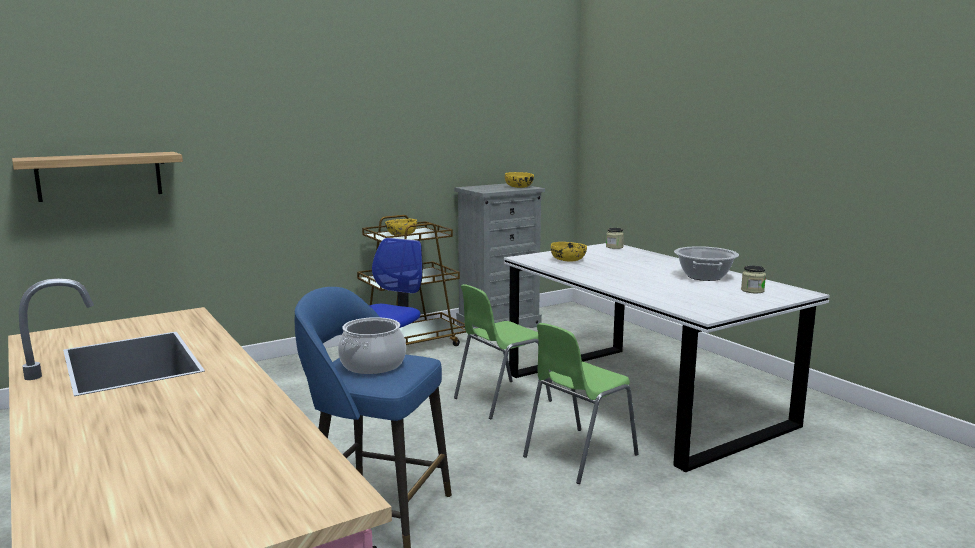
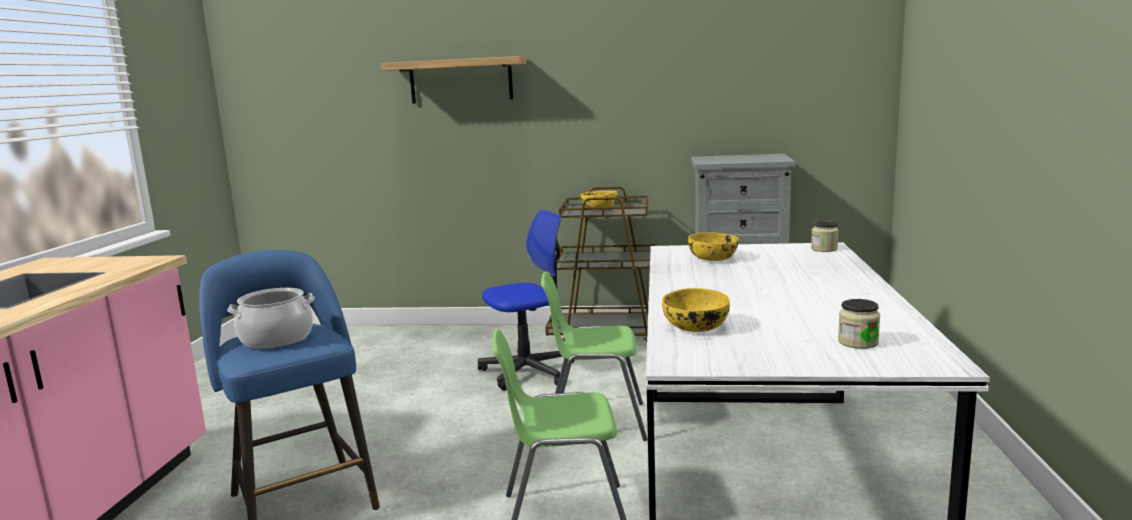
camera: 40 degrees right, 0 degrees up
shelf [12,152,183,202] -> shelf moved to [381,56,526,104]
yellow bowl [505,172,534,188] -> yellow bowl moved to [662,288,730,332]
cooking pot [674,246,739,281] -> none

